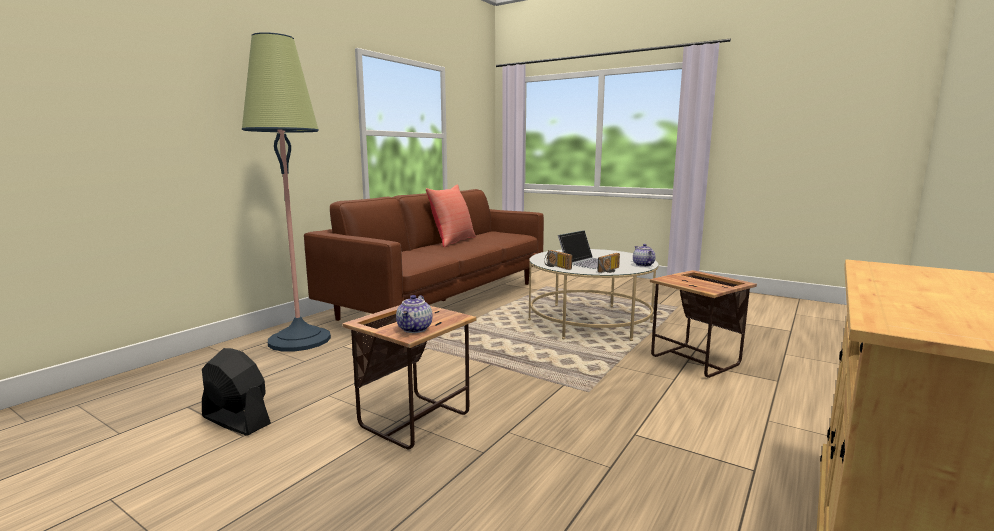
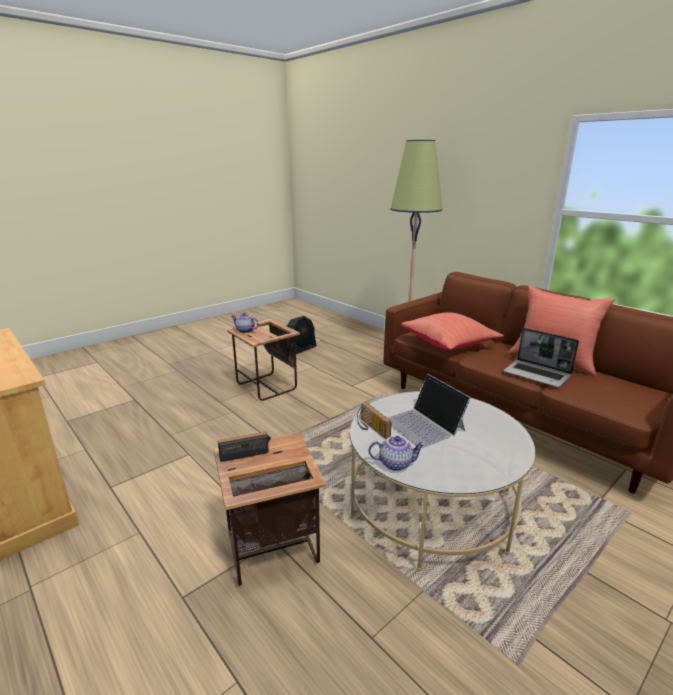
camera: 105 degrees right, 10 degrees up
radio [544,250,572,270] -> radio moved to [218,432,271,462]
none -> red pillow [401,312,504,350]
none -> laptop [503,328,579,388]

